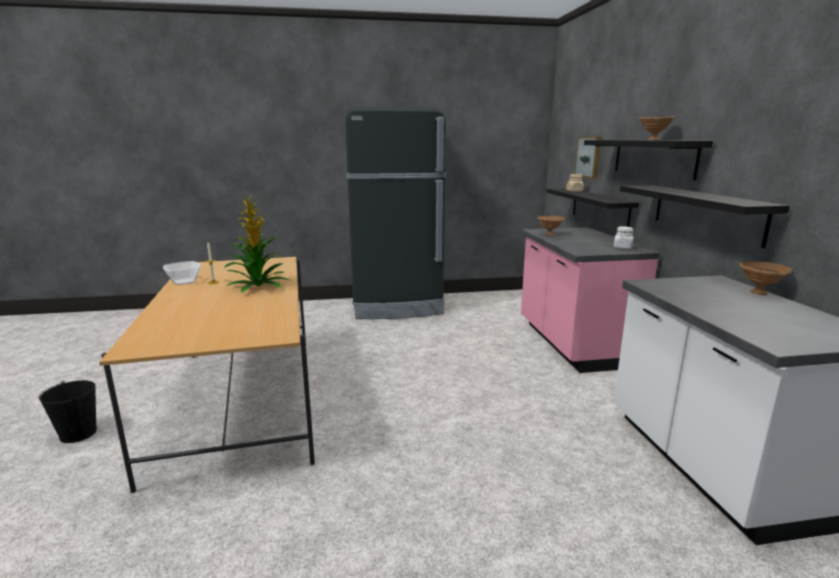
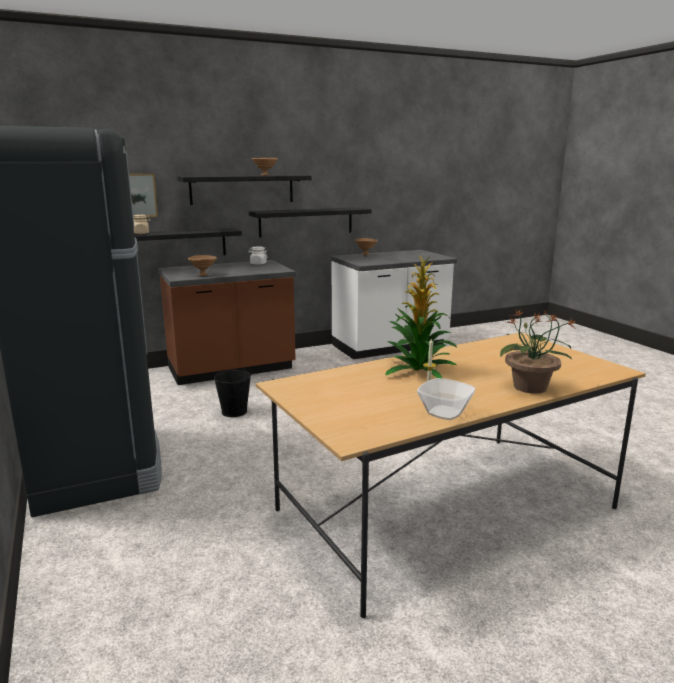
camera: 105 degrees left, 0 degrees up
black bucket [39,380,97,443] -> black bucket moved to [214,369,251,417]
pink counter [521,227,660,373] -> brown counter [158,260,296,385]
none -> potted plant [500,309,576,394]

